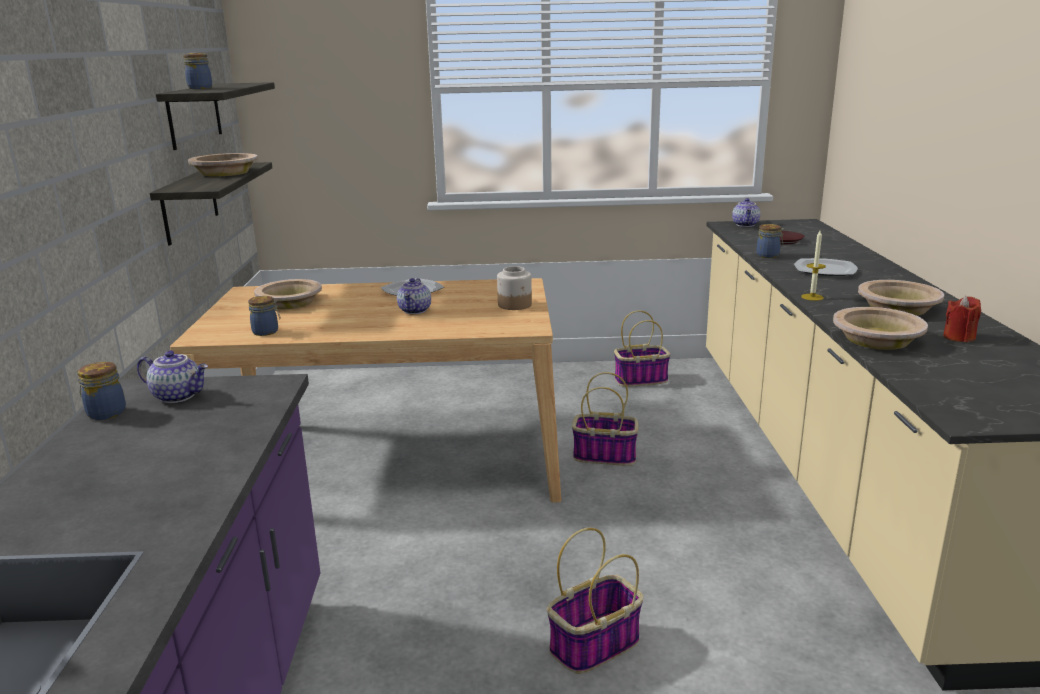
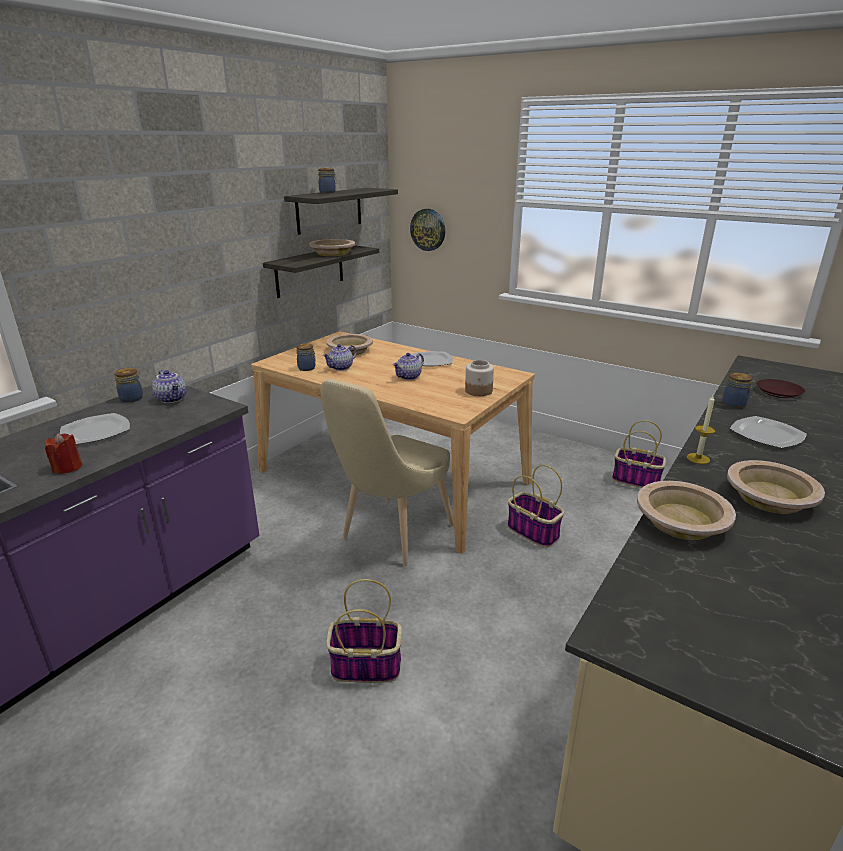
camera: 35 degrees right, 5 degrees up
teapot [732,198,760,227] -> teapot moved to [323,344,357,371]
red candle [943,296,981,342] -> red candle moved to [45,433,82,474]
none -> plate [60,413,130,445]
none -> beige chair [320,379,454,567]
none -> wall clock [410,209,445,251]

